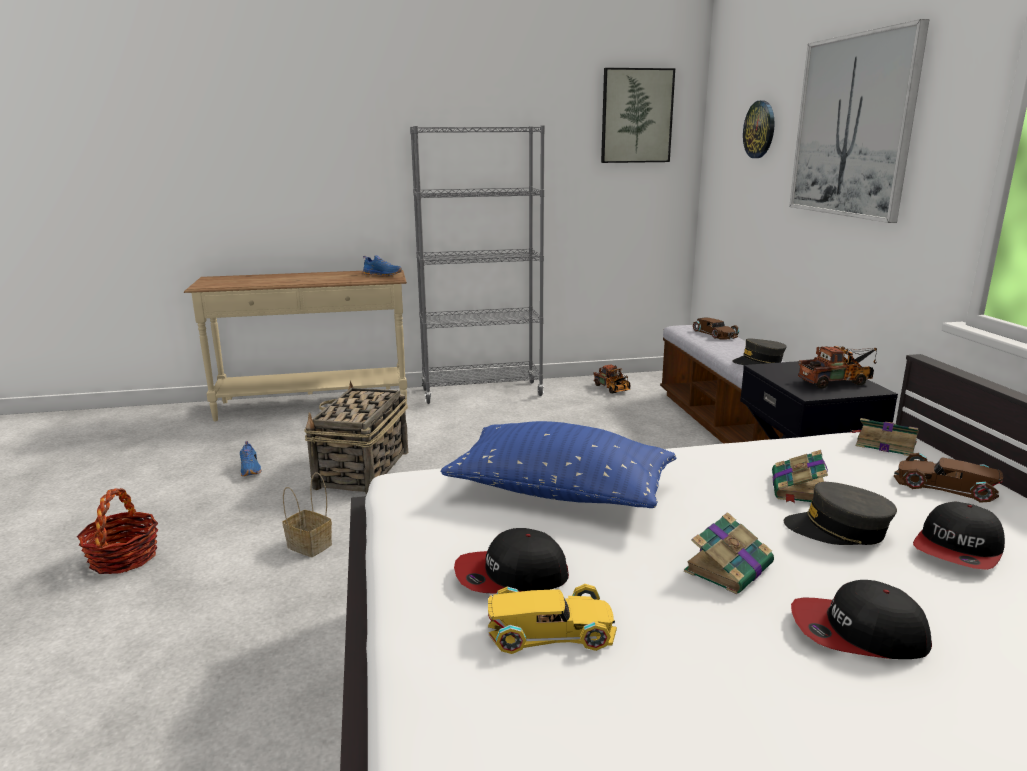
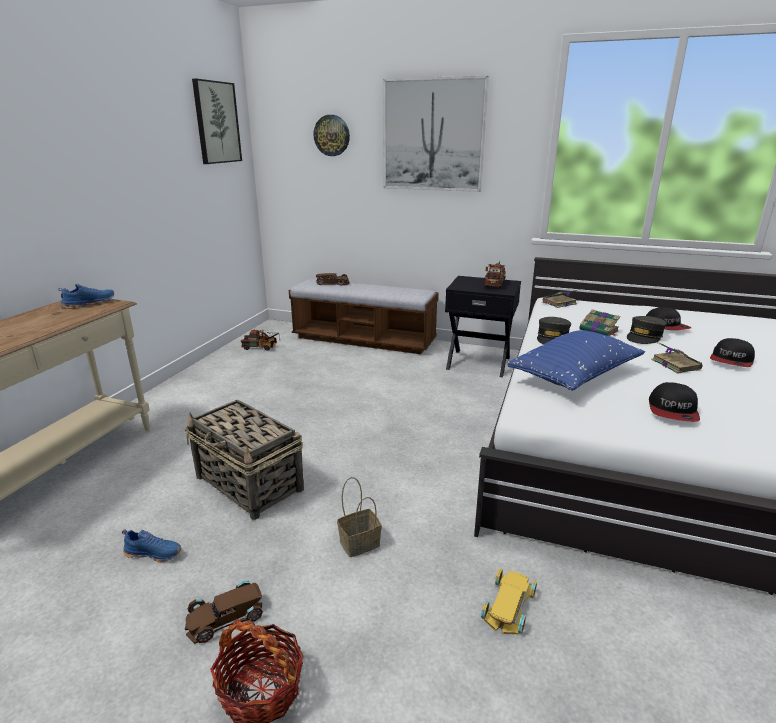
camera: 60 degrees left, 5 degrees up
grey bookcase [410,125,545,404] -> none
yellow toy car [488,584,617,654] -> yellow toy car moved to [481,568,537,634]
grey cap [732,338,787,365] -> grey cap moved to [537,317,571,344]
brown toy car [894,453,1003,503] -> brown toy car moved to [185,581,263,644]

